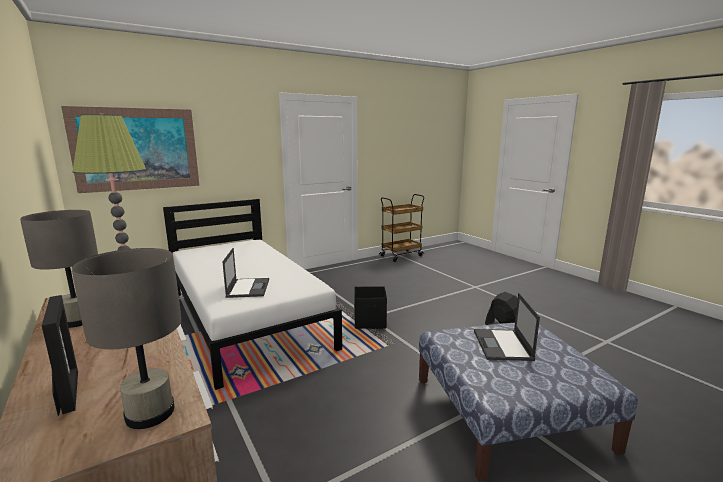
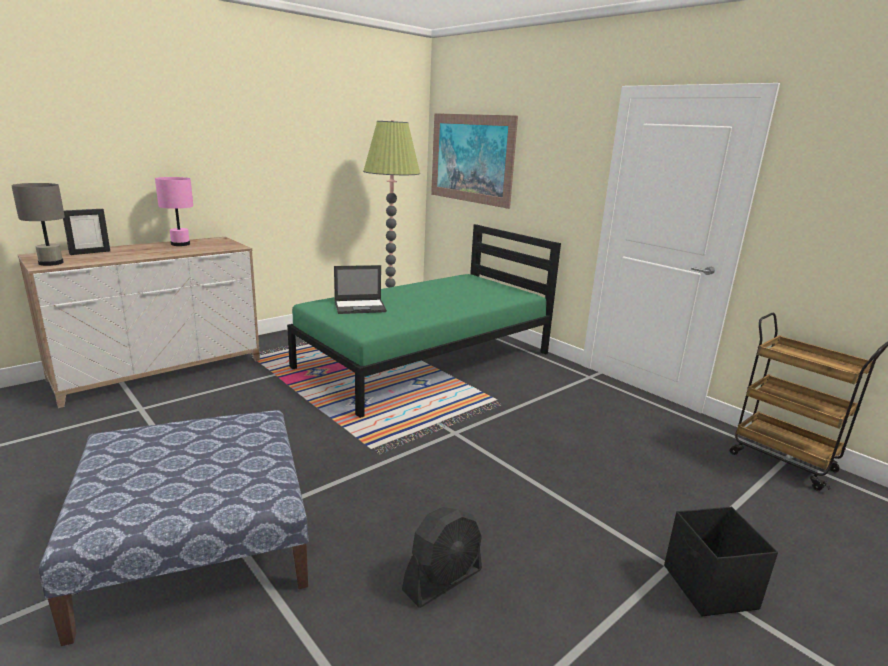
camera: 80 degrees right, 5 degrees up
grey table lamp [20,210,98,328] -> pink table lamp [155,177,193,246]
white bed [163,199,342,390] -> green bed [287,224,561,418]
black storage box [354,286,387,329] -> black storage box moved to [664,507,778,616]
laptop [474,293,540,361] -> none

